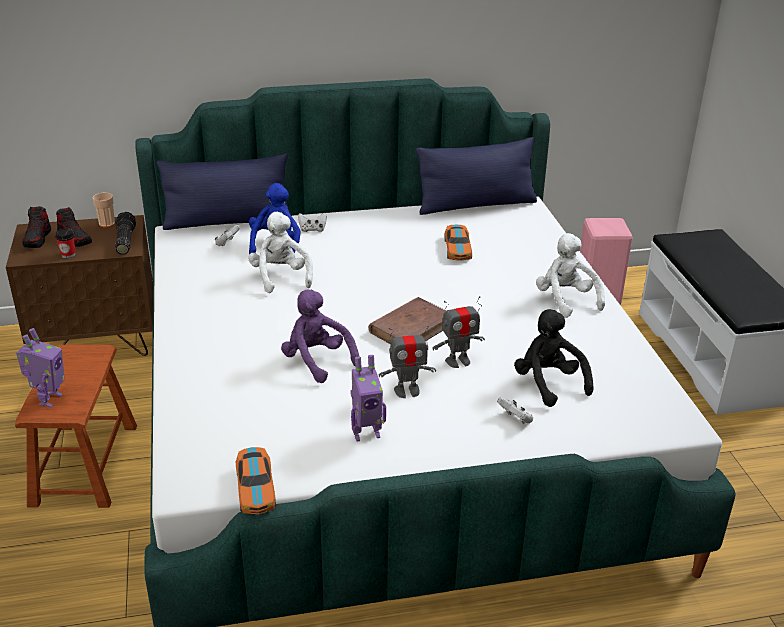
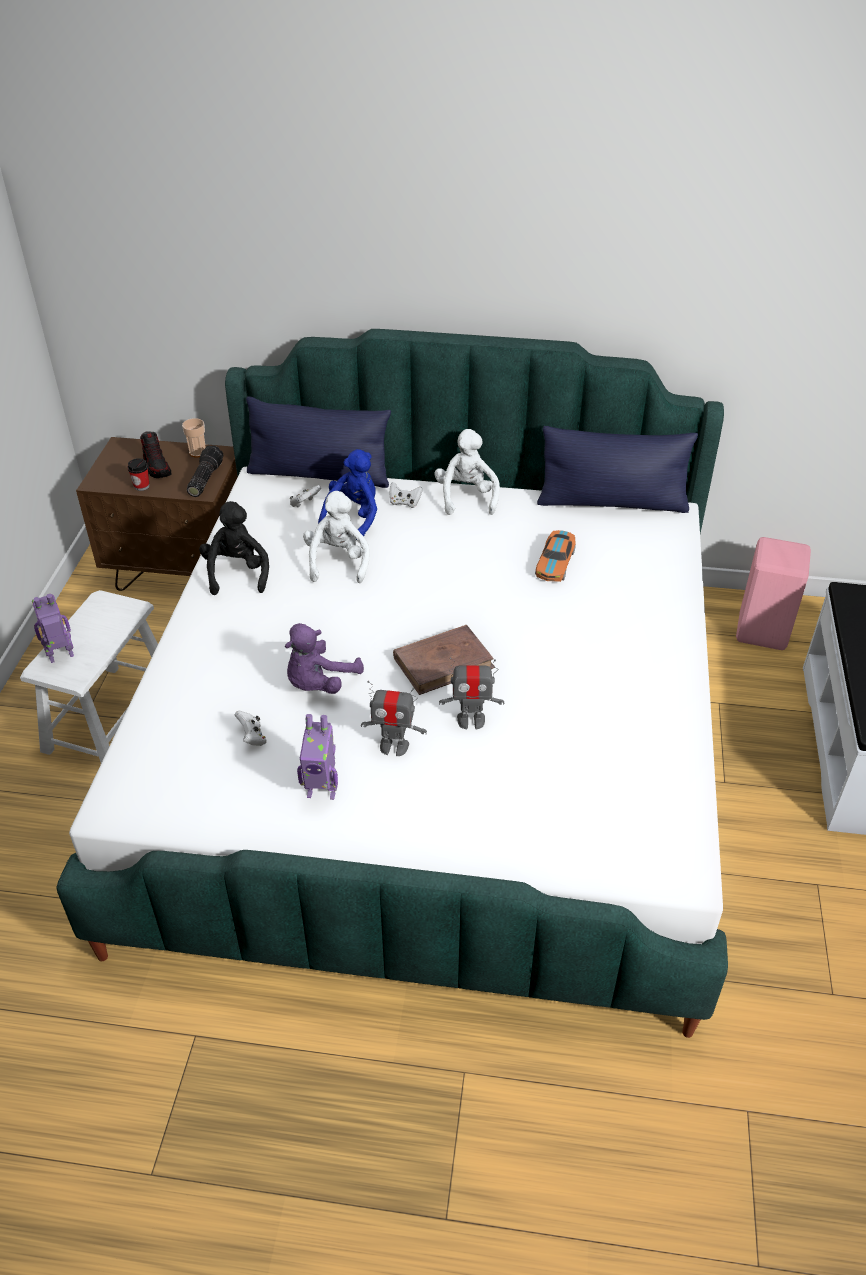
camera: 20 degrees right, 10 degrees up
brown stool [15,344,137,508] -> white stool [20,590,158,763]
toy robot [16,328,65,407] -> toy robot turned 150 degrees counterclockwise [32,593,74,663]
shoe [22,206,51,248] -> none
toy car [236,447,276,514] -> none
purple plush toy [281,289,360,383] -> purple plush toy turned 120 degrees counterclockwise [285,623,364,694]
white game controller [497,398,533,424] -> white game controller moved to [235,711,267,746]
black plush toy [514,309,594,407] -> black plush toy moved to [199,501,269,595]
white plush toy [536,233,605,318] -> white plush toy moved to [434,429,500,515]

